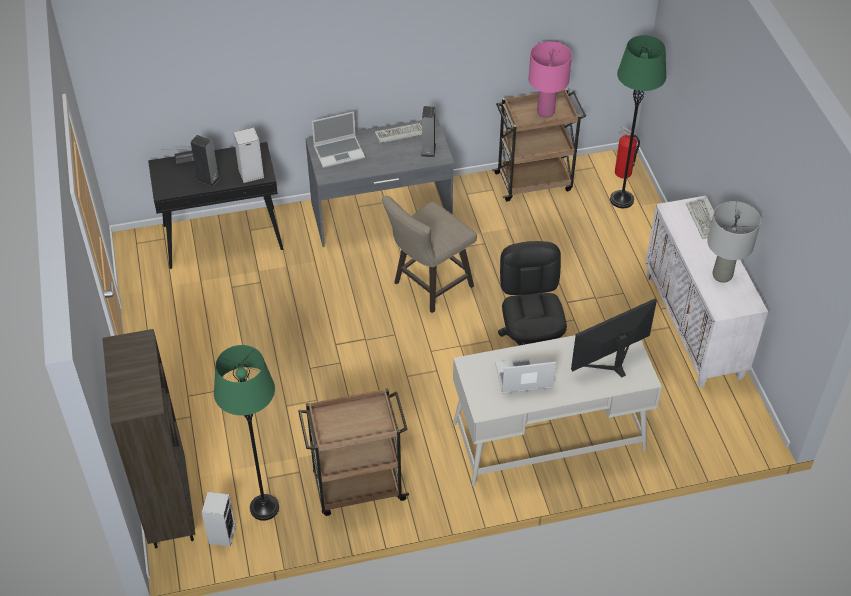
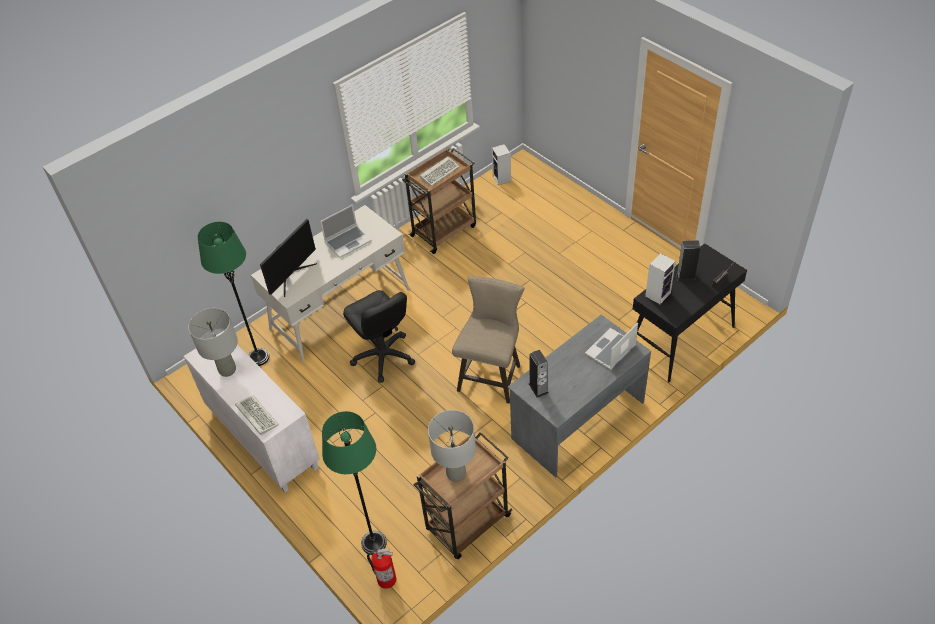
camera: 155 degrees right, 0 degrees up
brown bookcase [102,329,195,548] -> none
green floor lamp [214,345,279,521] -> green floor lamp moved to [198,222,269,366]
keyboard [375,123,422,144] -> keyboard moved to [420,157,460,186]
pink table lamp [529,41,572,118] -> grey table lamp [428,410,476,482]

